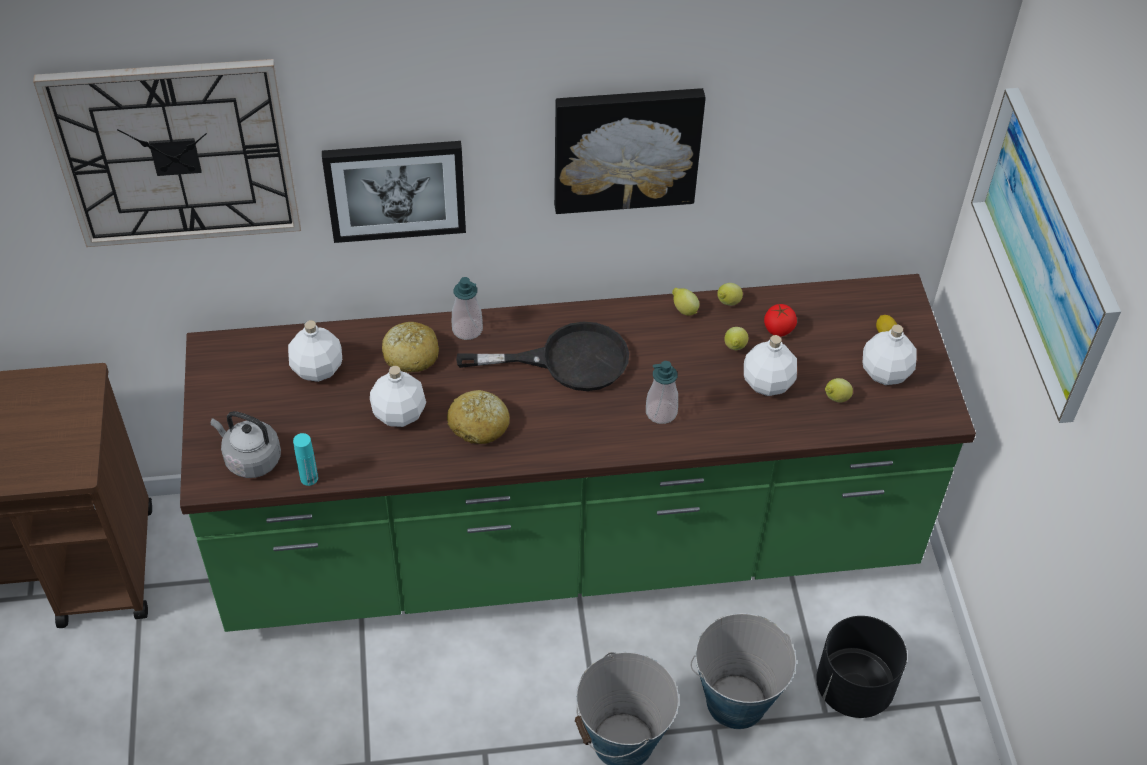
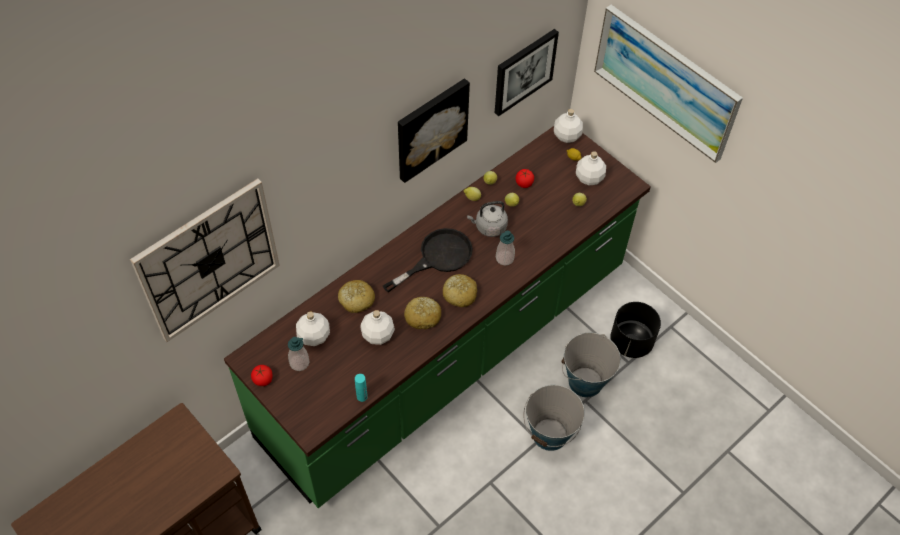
camera: 35 degrees left, 5 degrees up
grey kettle [211,411,281,478] -> grey kettle moved to [467,201,508,237]
picture [322,141,466,243] -> picture moved to [495,29,559,116]
soap dispenser [452,277,483,340] -> soap dispenser moved to [288,337,310,371]
white bottle [744,335,797,396] -> white bottle moved to [554,109,583,143]
none -> tomato [251,365,273,386]
none -> bread [443,274,477,307]

